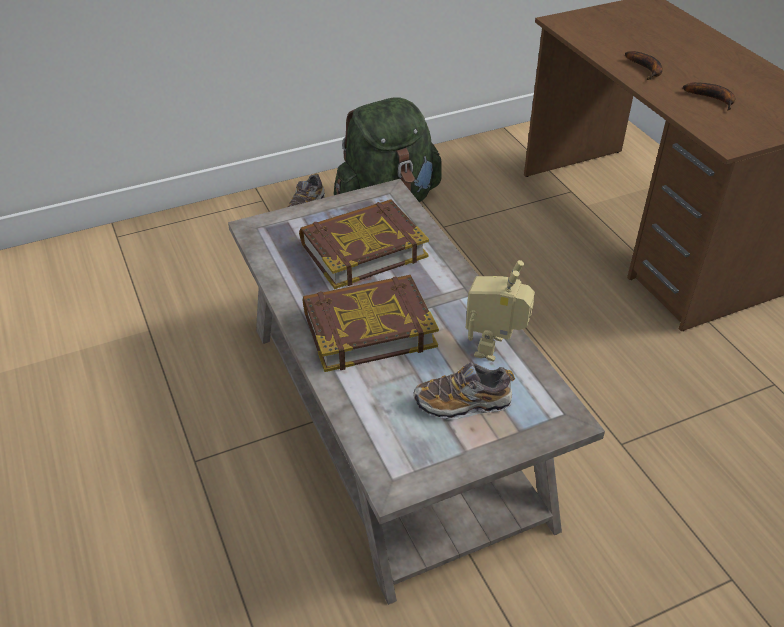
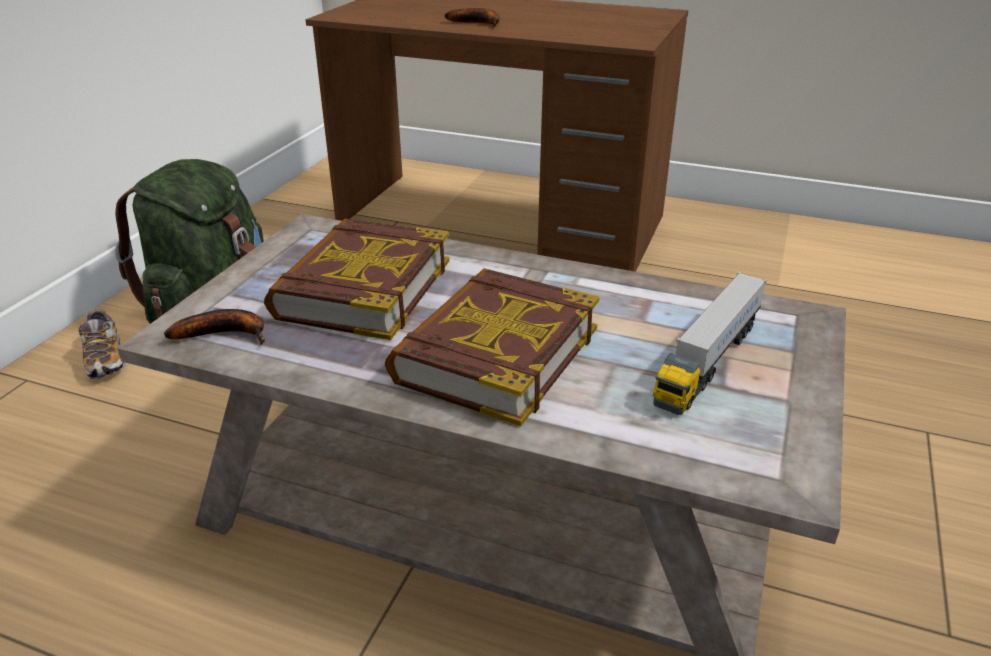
camera: 45 degrees left, 10 degrees down
shoe [413,362,515,420] -> toy truck [653,272,767,415]
toy robot [466,260,535,362] -> none
banana [683,82,735,111] -> banana moved to [164,309,265,345]

